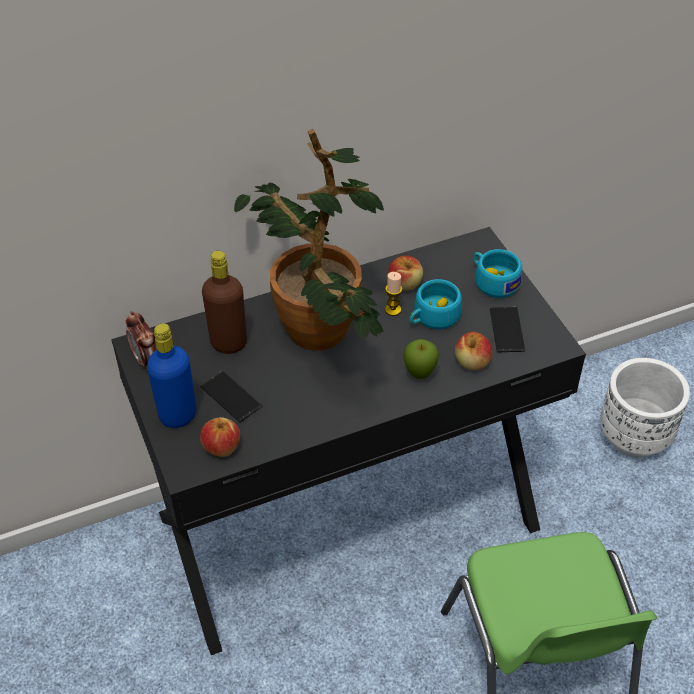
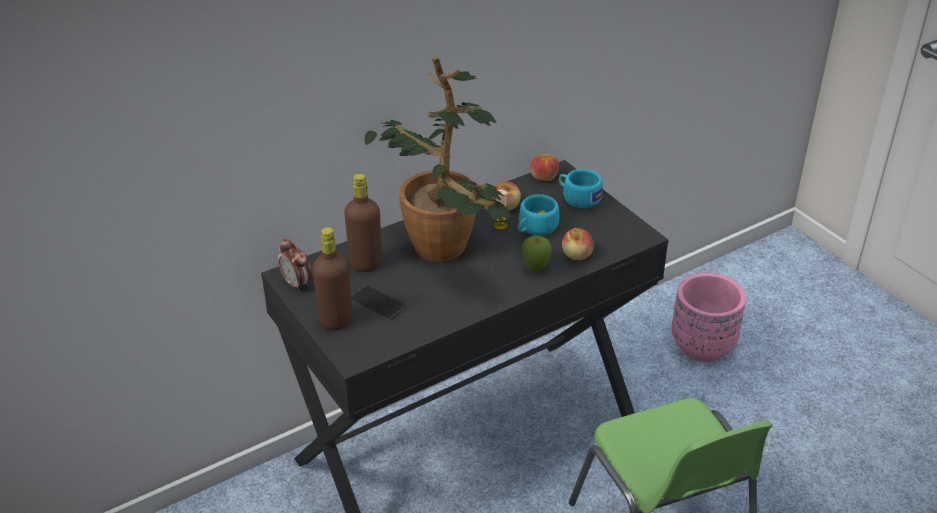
camera: 10 degrees left, 10 degrees down
blue bottle [147,323,196,428] -> brown bottle [313,227,352,330]
apple [200,417,240,457] -> apple moved to [530,154,559,181]
phone [490,307,525,353] -> none
white planter [600,358,690,458] -> pink planter [672,273,746,362]

